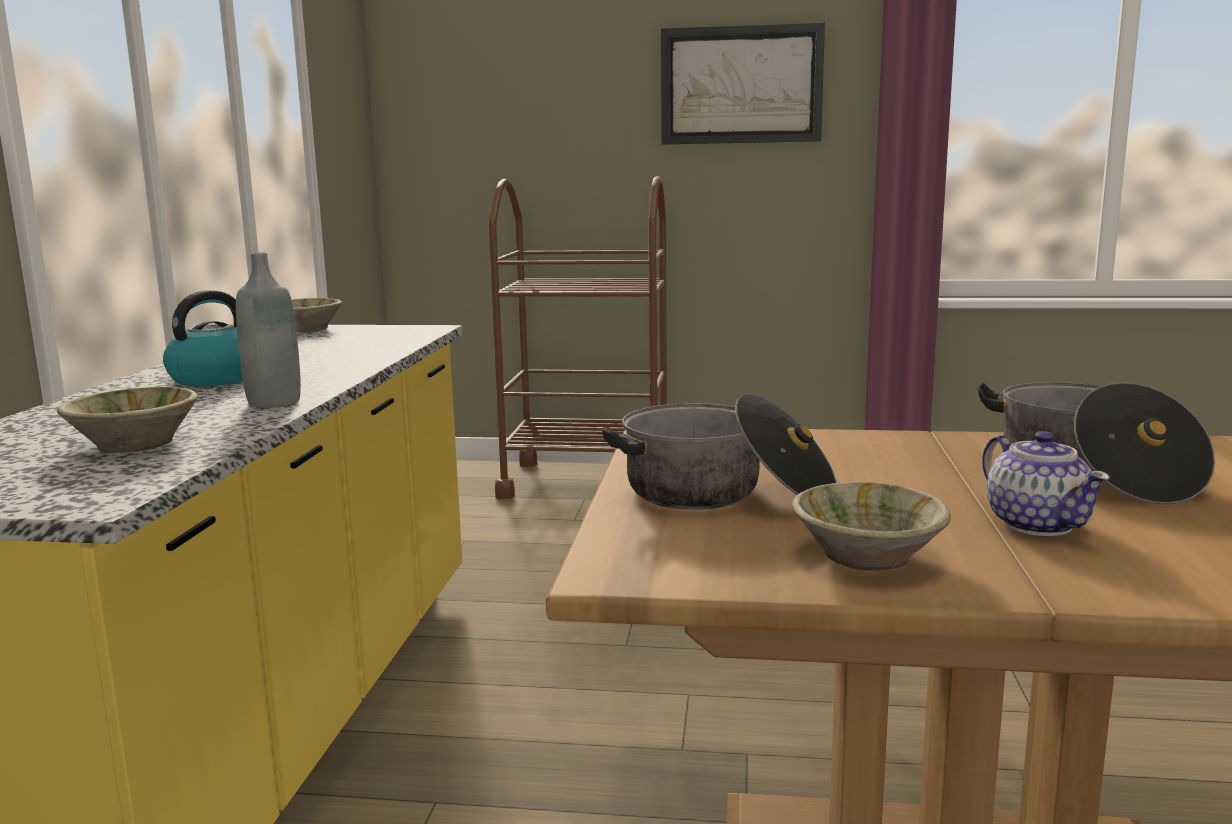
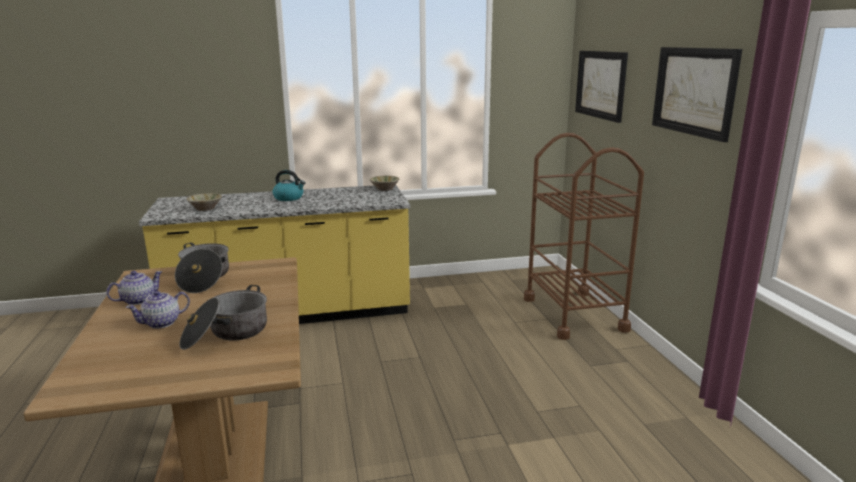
camera: 70 degrees right, 5 degrees up
grey bottle [236,253,301,408] -> none
beige bowl [792,482,951,571] -> teapot [106,271,163,305]
none -> picture [575,51,628,123]

